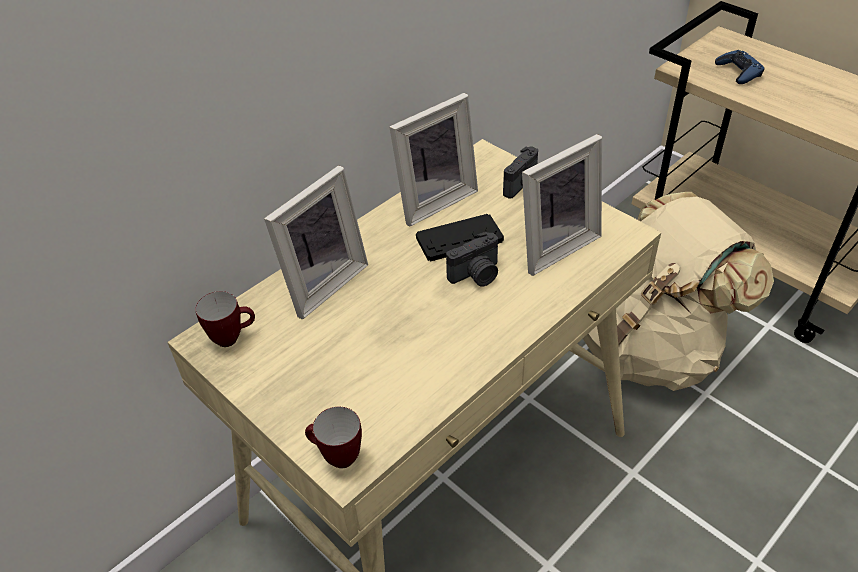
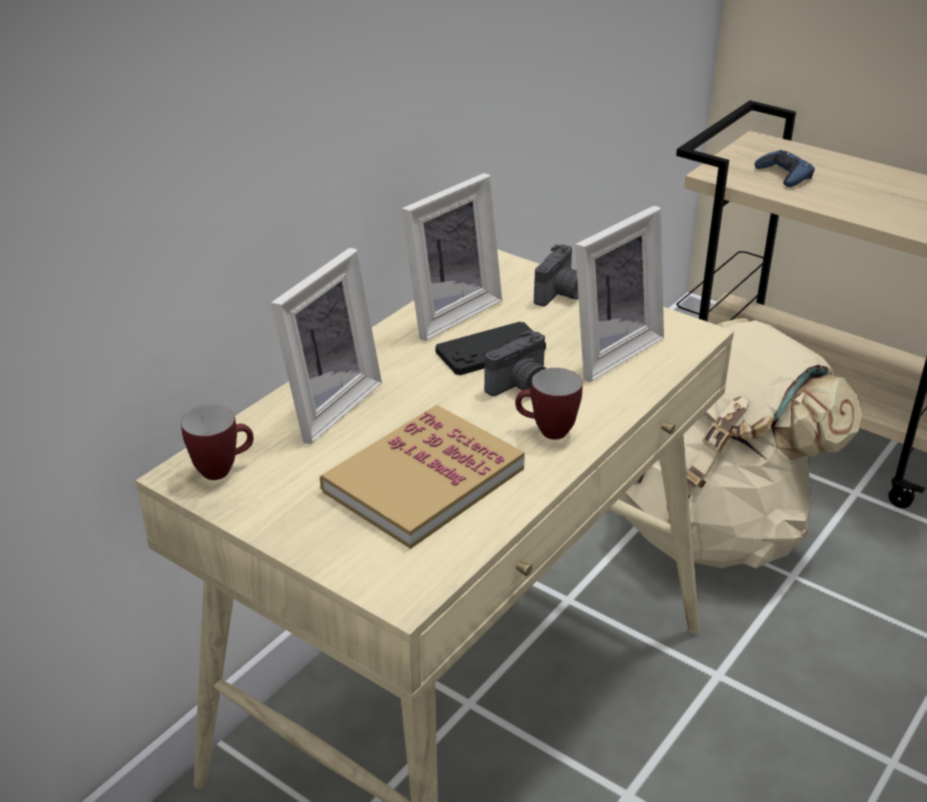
camera: 10 degrees left, 10 degrees down
mug [305,407,362,468] -> mug moved to [515,368,583,440]
none -> book [320,405,525,549]

